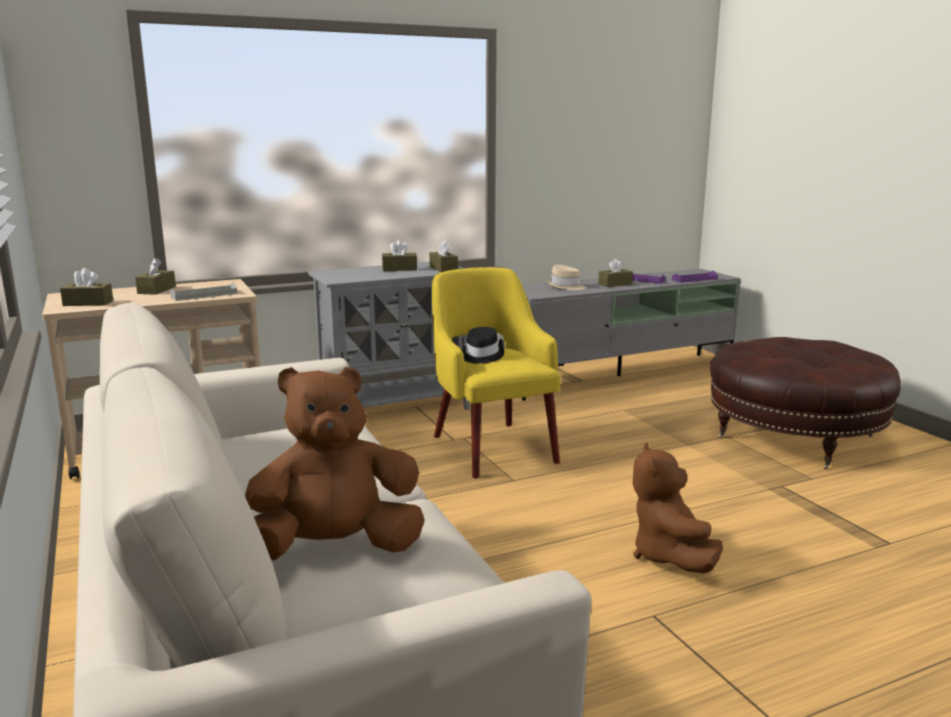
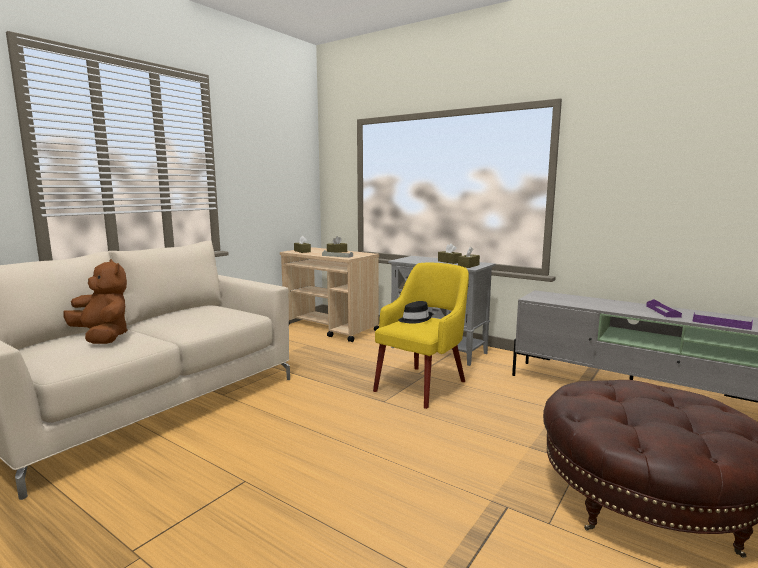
camera: 60 degrees right, 5 degrees down
beige hat [546,265,586,290] -> none
brown tissue box [598,258,633,287] -> none
brown plush toy [633,442,723,573] -> none

